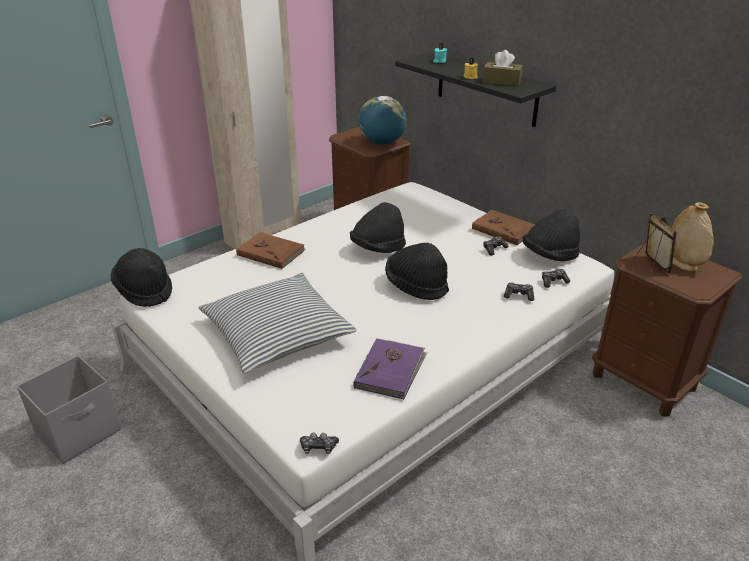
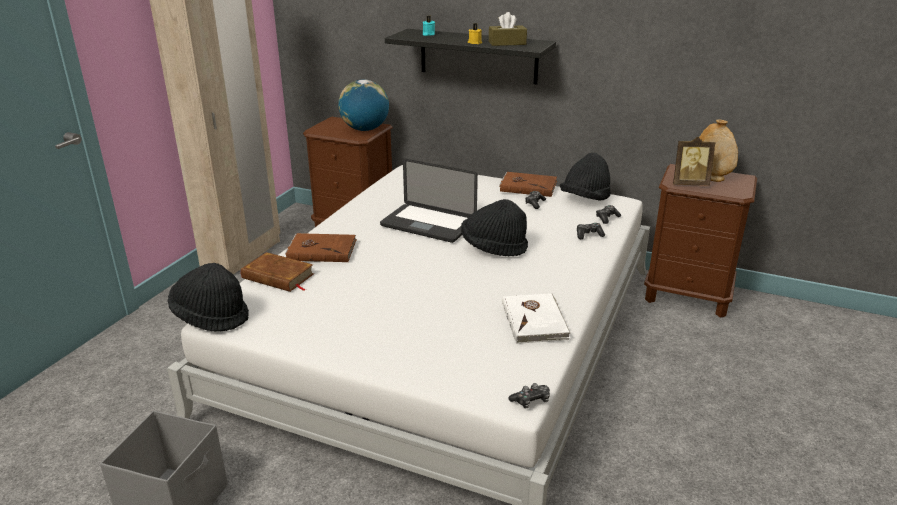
camera: 25 degrees left, 5 degrees down
pillow [199,273,357,374] -> none
black hat [350,202,406,253] -> laptop [380,159,478,243]
purple book [353,338,427,399] -> white book [502,293,571,344]
picture frame [633,213,677,275] -> picture frame turned 135 degrees clockwise [673,137,716,186]
none -> brown book [241,252,314,292]

